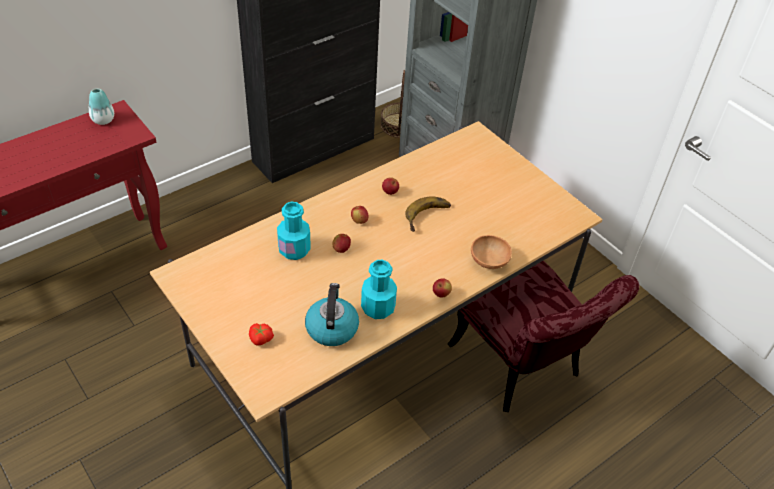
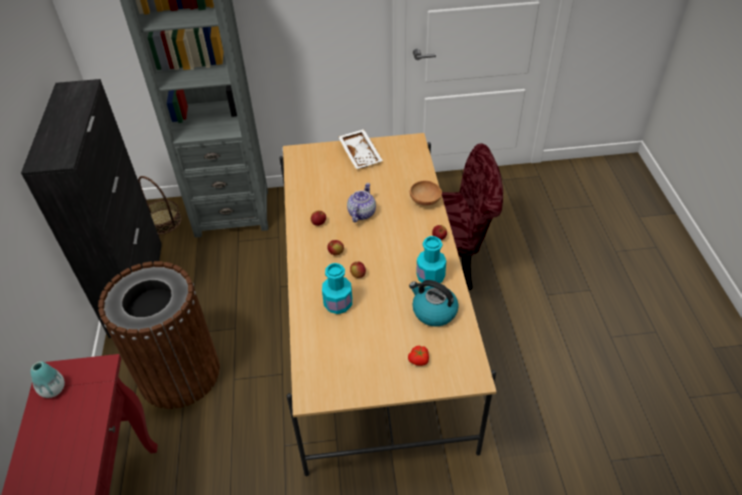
camera: 55 degrees left, 0 degrees up
banana [405,197,451,232] -> teapot [347,183,376,222]
none -> brown trash can [98,261,220,409]
none -> white tray [338,129,383,169]

